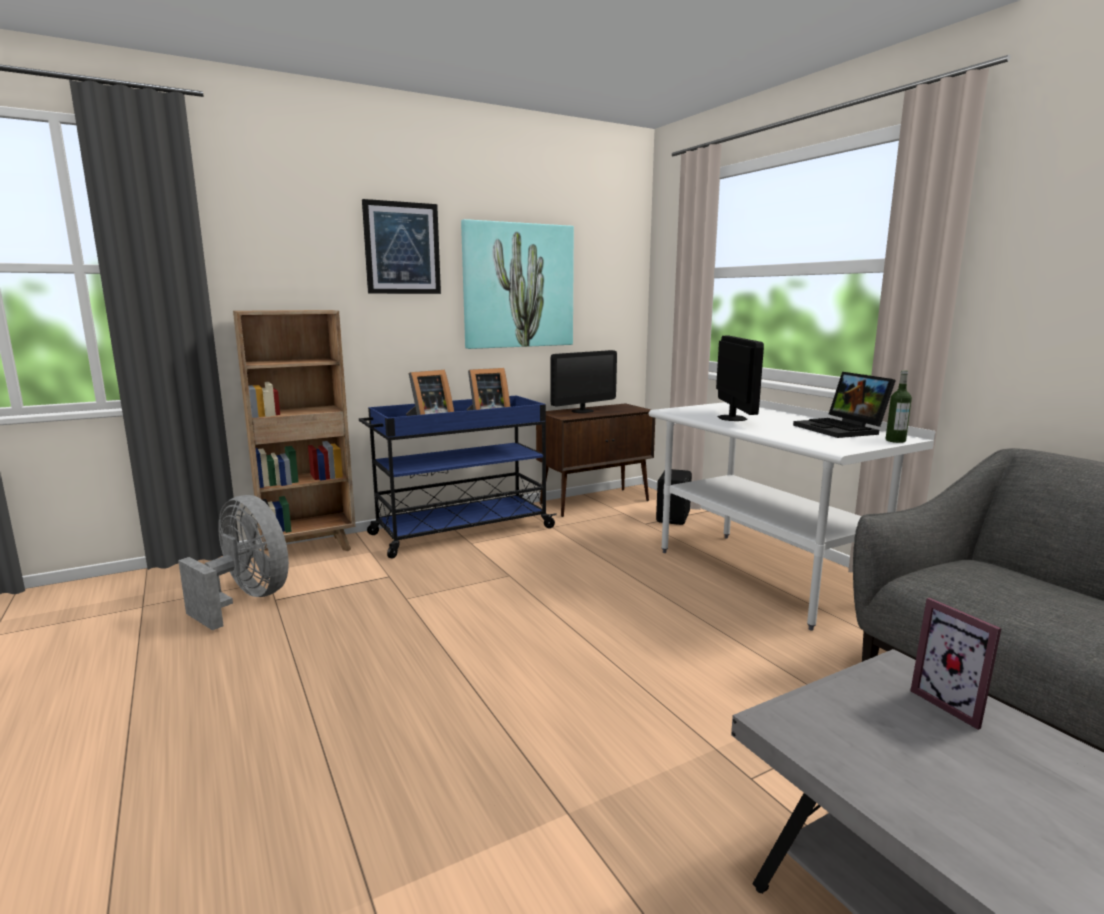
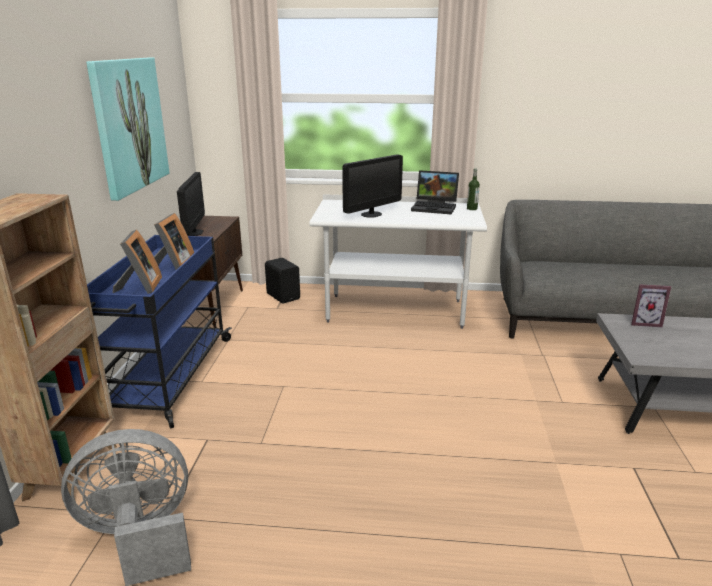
camera: 55 degrees left, 10 degrees up
picture [362,199,441,294] -> none
monitor [716,336,764,421] -> monitor turned 105 degrees clockwise [342,154,403,218]

